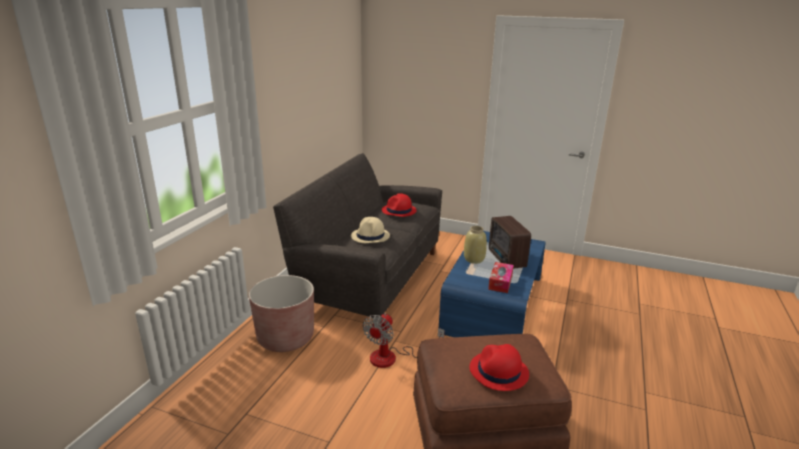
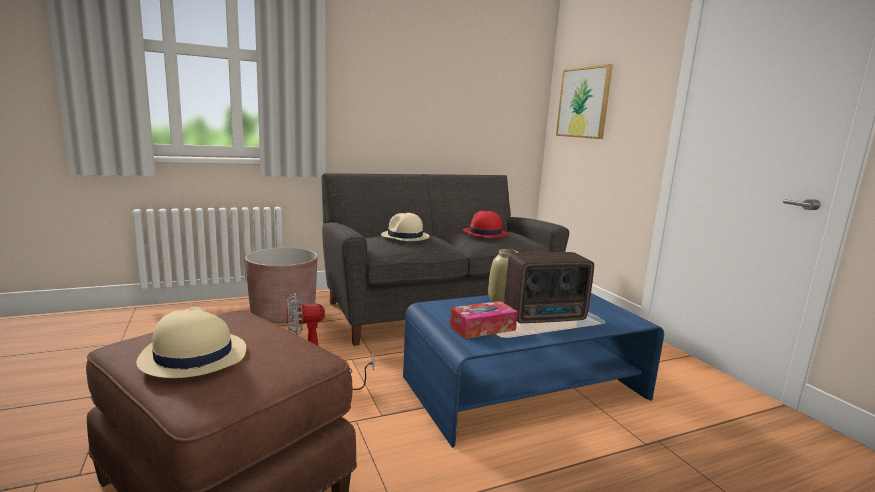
camera: 45 degrees right, 10 degrees down
red hat [469,344,529,391] -> beige hat [136,307,246,378]
radio [489,216,531,269] -> radio turned 135 degrees counterclockwise [504,252,594,323]
none -> picture [556,64,613,139]

